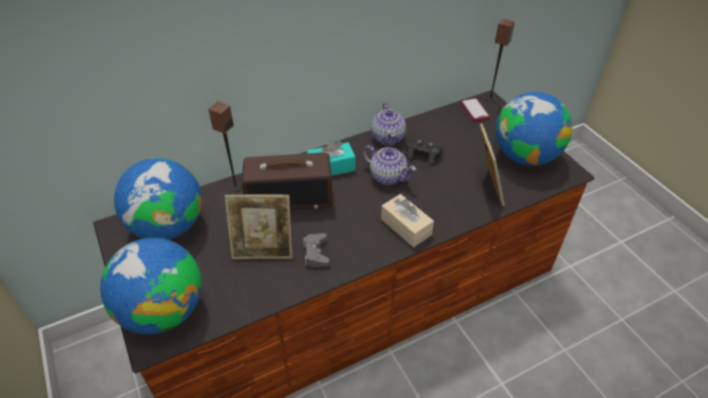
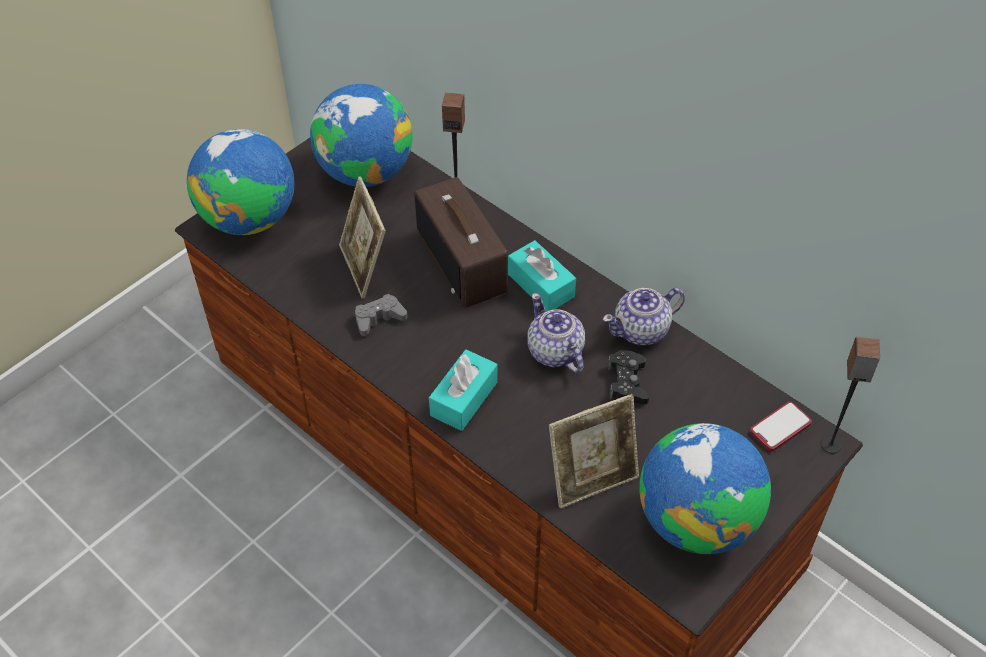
camera: 70 degrees right, 5 degrees up
teapot [363,145,416,185] -> teapot turned 135 degrees clockwise [527,293,585,373]
beige tissue box [381,194,434,247] -> turquoise tissue box [429,349,498,431]

